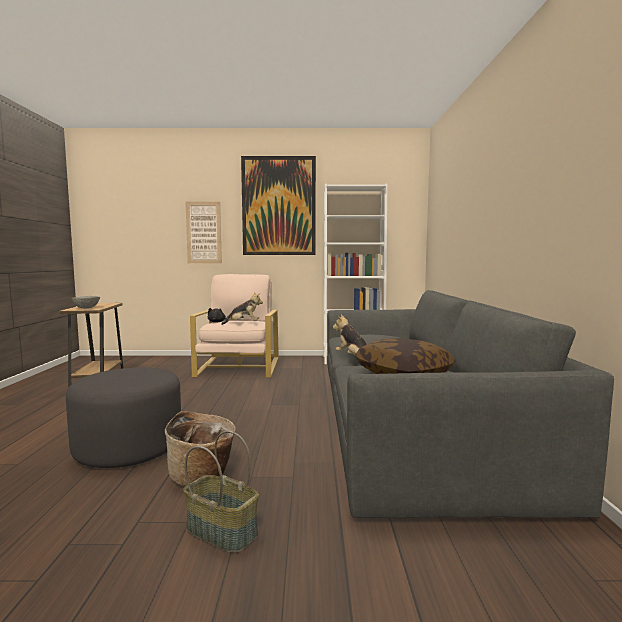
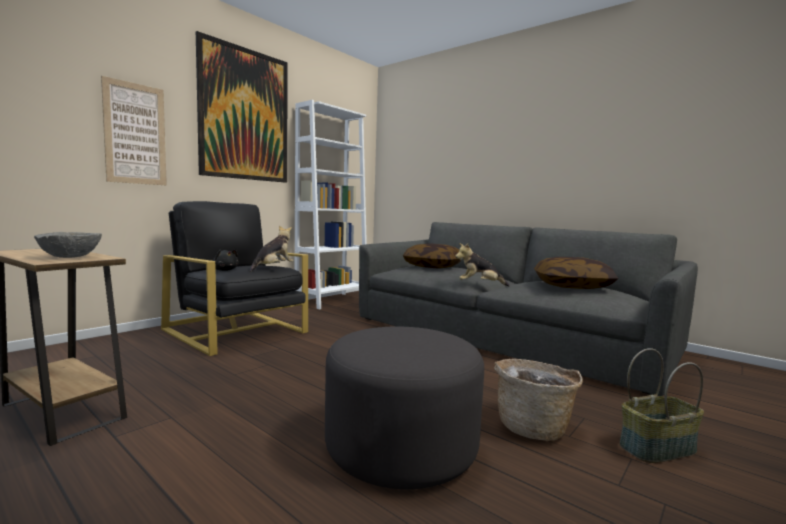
camera: 50 degrees left, 0 degrees up
beige armchair [190,274,279,377] -> black armchair [161,201,308,356]
none -> pillow [403,243,461,269]

